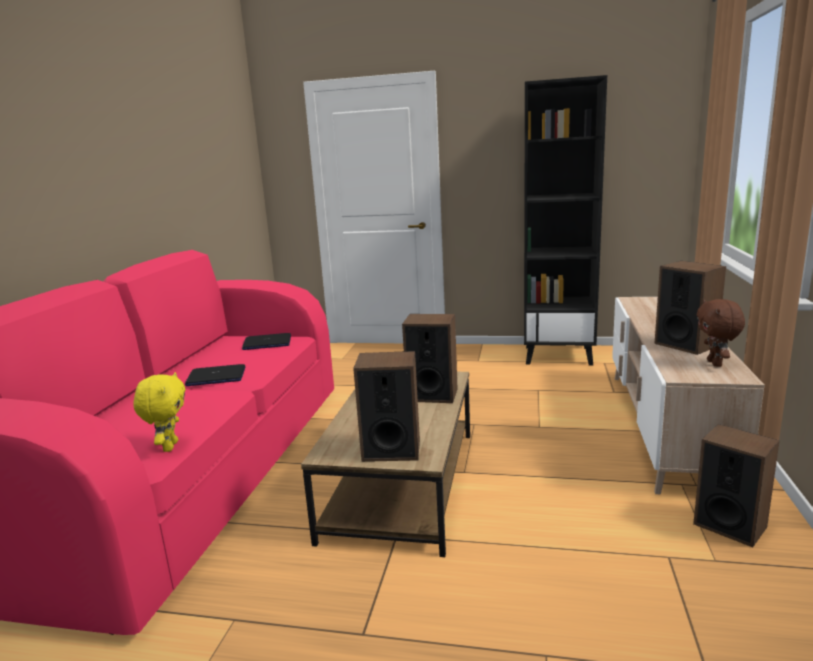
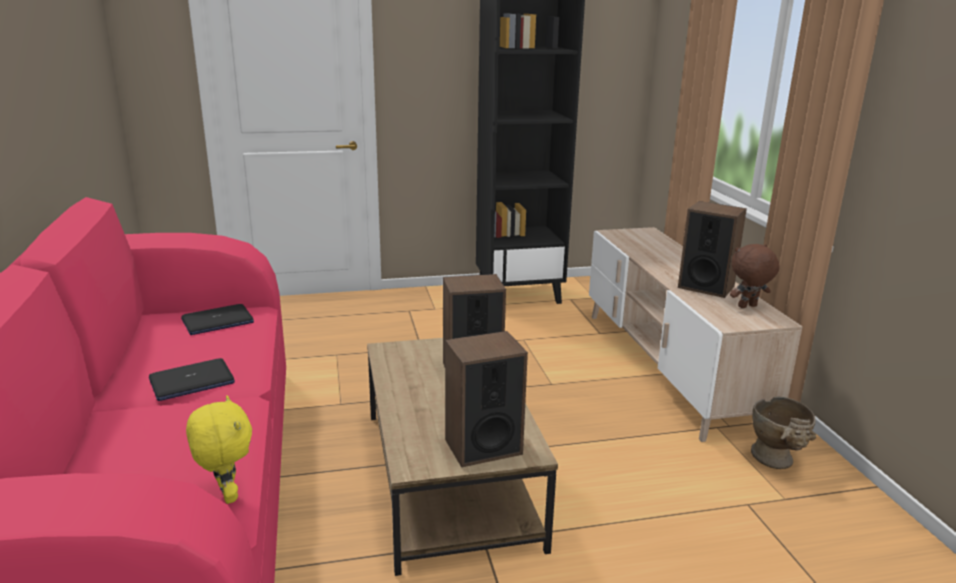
camera: 25 degrees left, 5 degrees up
speaker [693,424,780,547] -> beige vase [751,397,816,469]
brown plush toy [696,299,745,367] -> brown plush toy turned 90 degrees clockwise [730,244,780,308]

